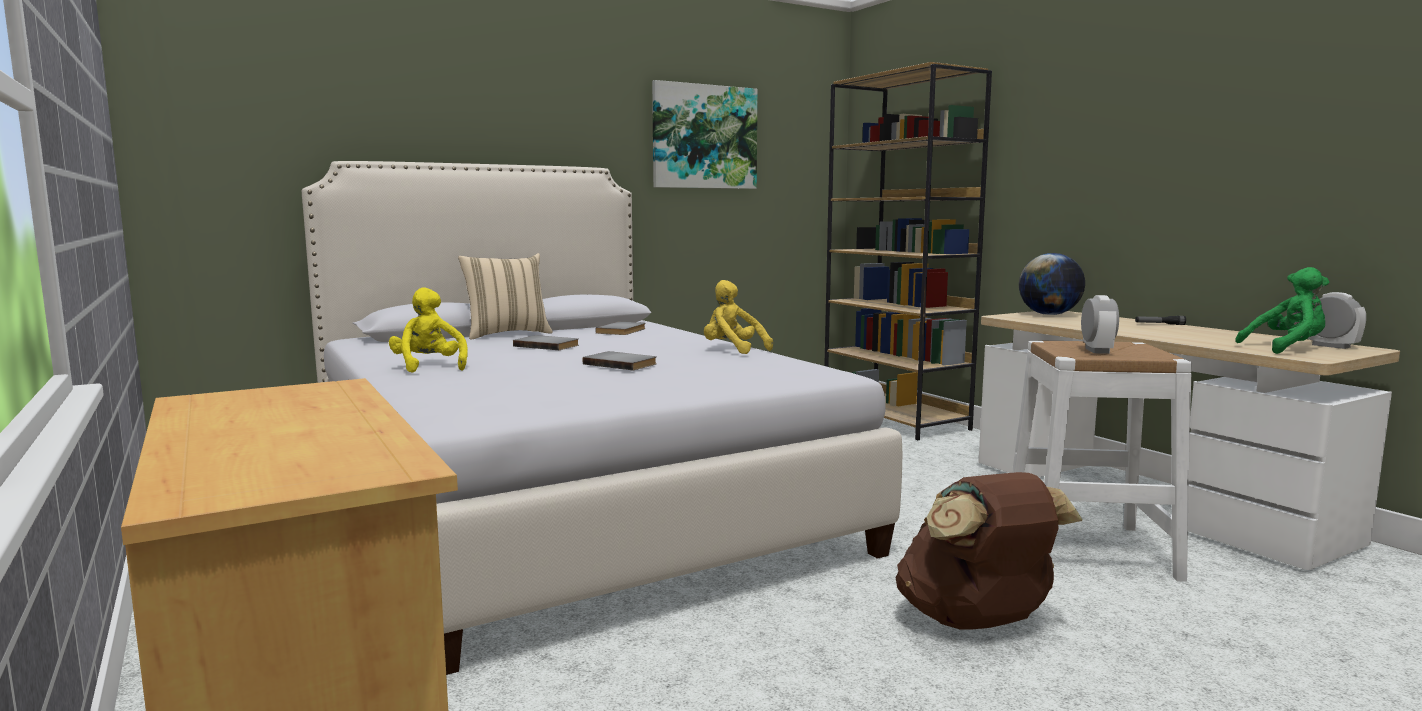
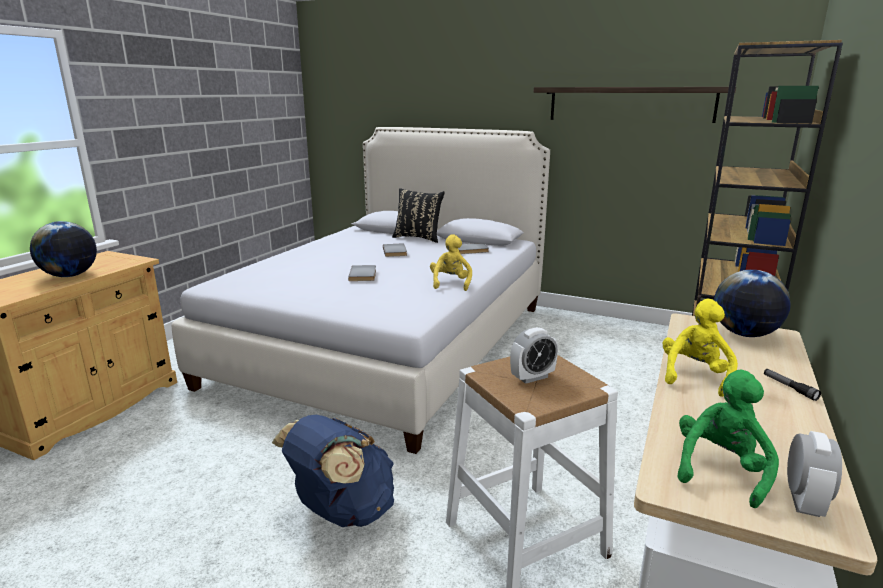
camera: 55 degrees right, 10 degrees up
yellow plush toy [389,287,468,373] -> yellow plush toy moved to [663,299,738,397]
beige pillow [458,253,553,340] -> black pillow [392,188,445,243]
picture [652,80,757,189] -> shelf [534,87,736,123]
brown backpack [896,472,1083,630] -> blue backpack [272,415,394,527]
green plush toy [1235,267,1329,354] -> green plush toy turned 105 degrees counterclockwise [678,370,779,508]
none -> globe [30,221,97,277]

